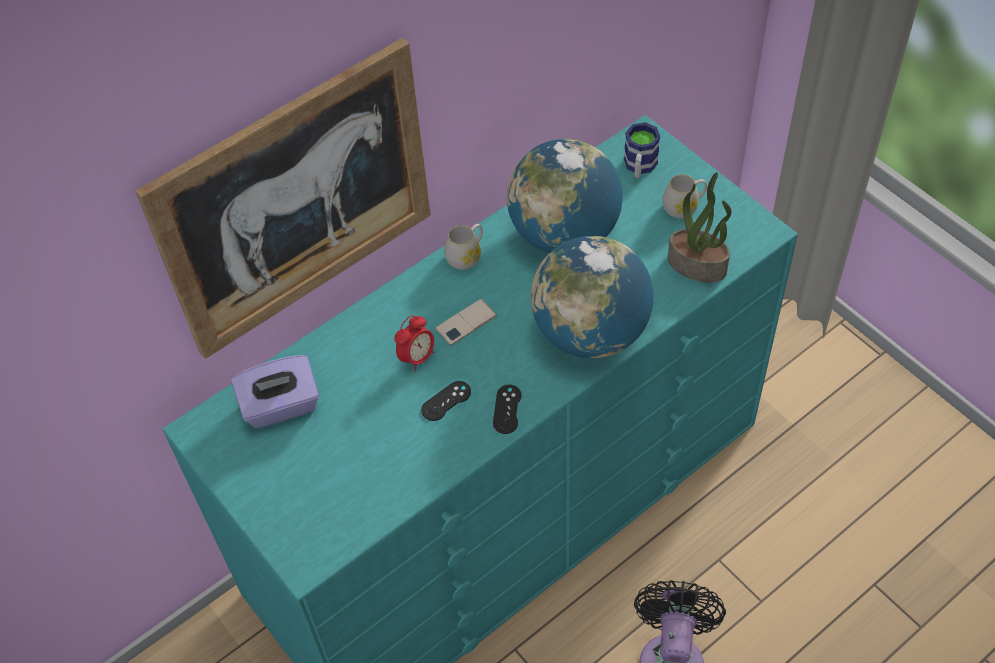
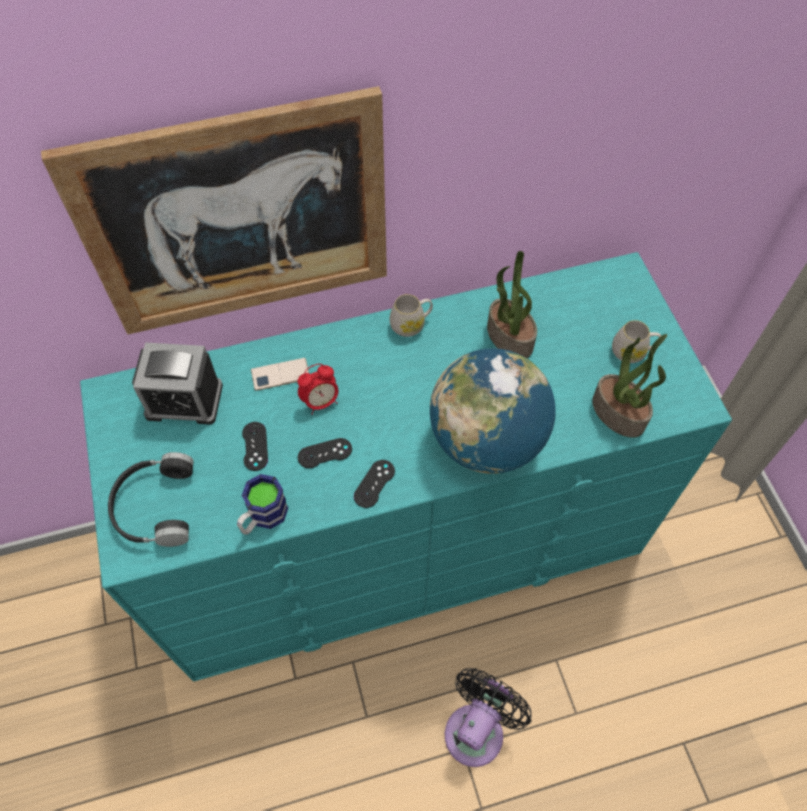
camera: 20 degrees right, 5 degrees up
purple tissue box [231,355,319,428] -> alarm clock [132,343,223,425]
phone [435,299,497,345] -> phone moved to [251,358,309,391]
globe [507,139,623,253] -> potted plant [487,251,537,358]
mug [624,122,660,178] -> mug moved to [237,474,288,535]
none -> black headphones [108,452,193,547]
none -> black game controller [242,422,268,471]

